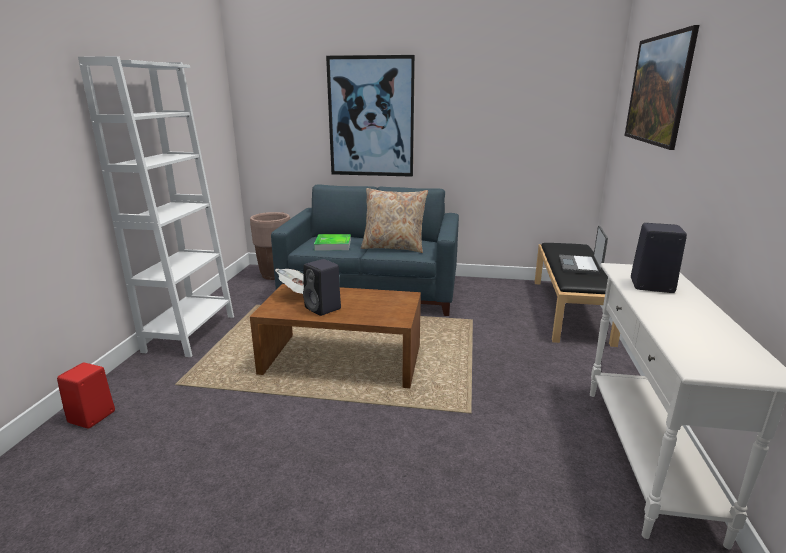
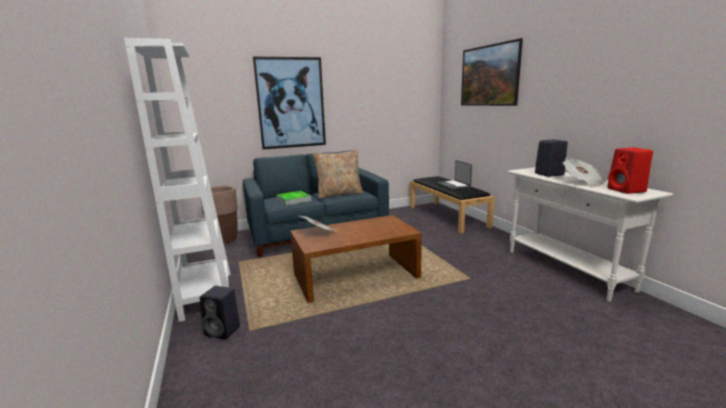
camera: 30 degrees left, 5 degrees down
red speaker [57,363,115,428] -> red speaker moved to [607,148,653,194]
black speaker [303,259,341,316] -> black speaker moved to [200,286,240,339]
none -> newspaper [563,158,606,187]

